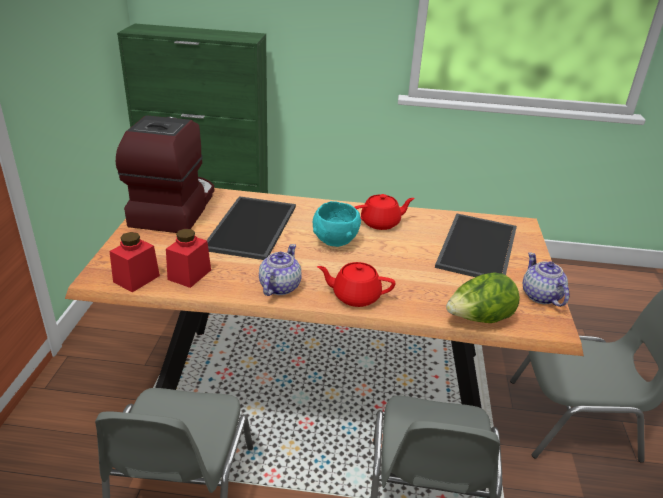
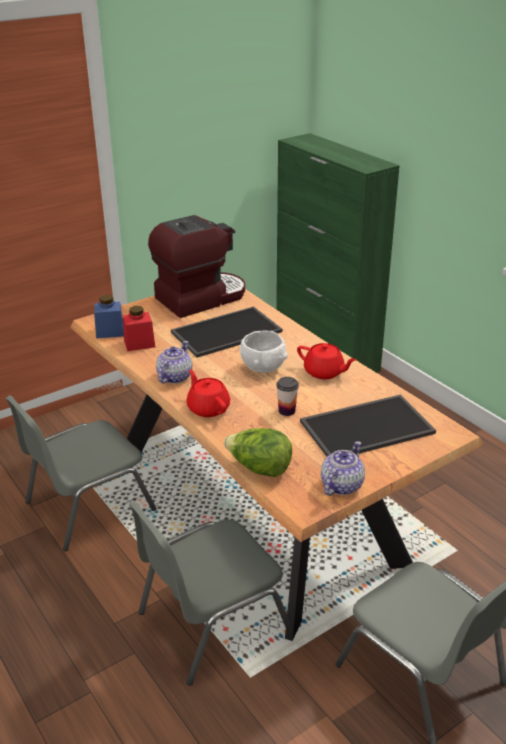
camera: 50 degrees right, 0 degrees up
red jar [110,232,160,292] -> blue jar [94,295,124,339]
teapot [259,244,302,296] -> teapot turned 45 degrees counterclockwise [156,341,192,384]
turquoise bowl [313,201,361,247] -> white bowl [240,330,288,373]
none -> cup [276,377,299,416]

